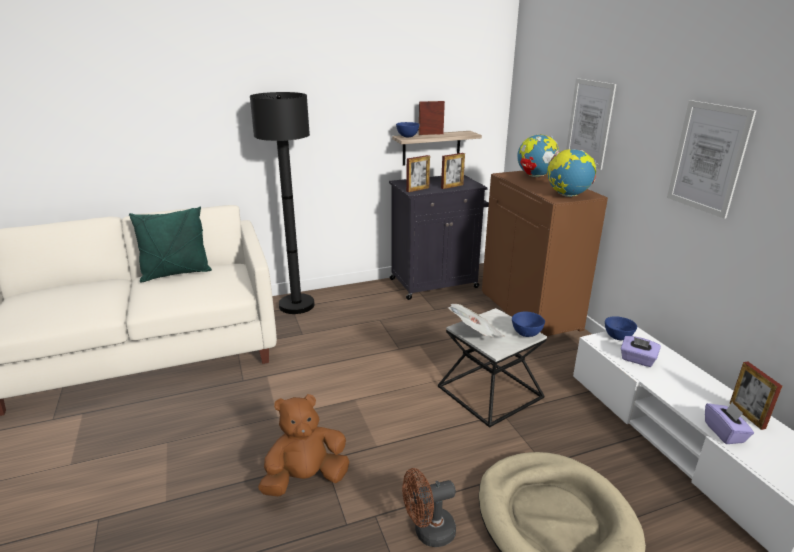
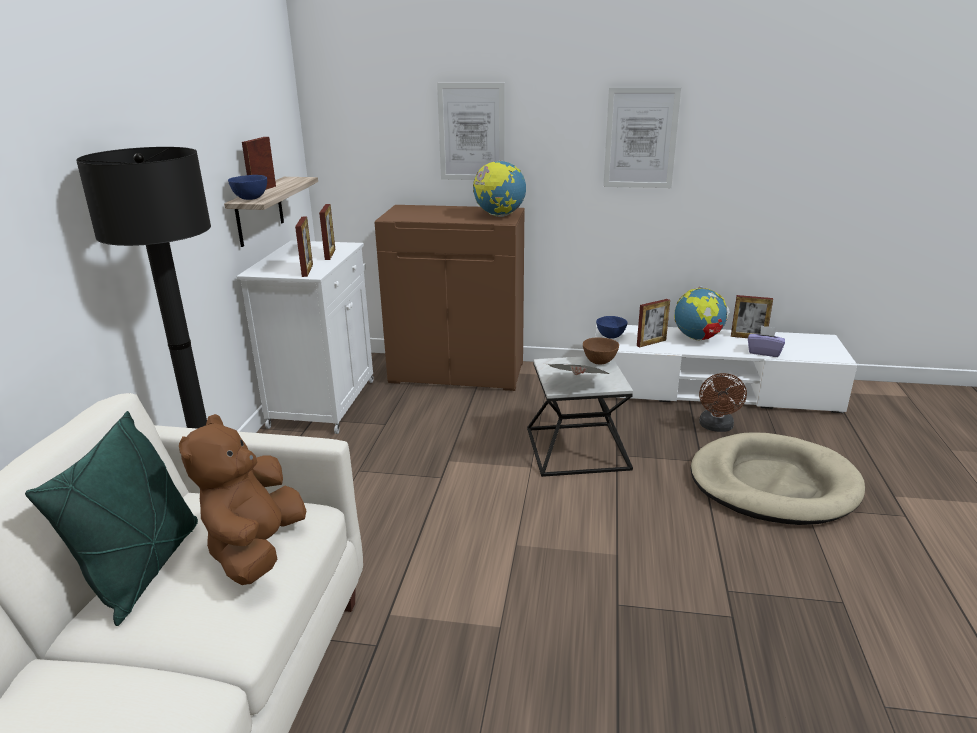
camera: 60 degrees left, 0 degrees up
brown plush toy [258,394,349,496] -> brown plush toy moved to [179,414,306,585]
black cabinet [389,175,489,300] -> white cabinet [236,241,374,434]
brown fan [402,468,456,547] -> brown fan moved to [699,373,747,432]
blue bowl [512,312,545,337] -> brown bowl [583,337,619,364]
globe [517,134,559,177] -> globe moved to [674,286,730,341]
purple tissue box [621,336,661,367] -> picture frame [637,299,670,347]

